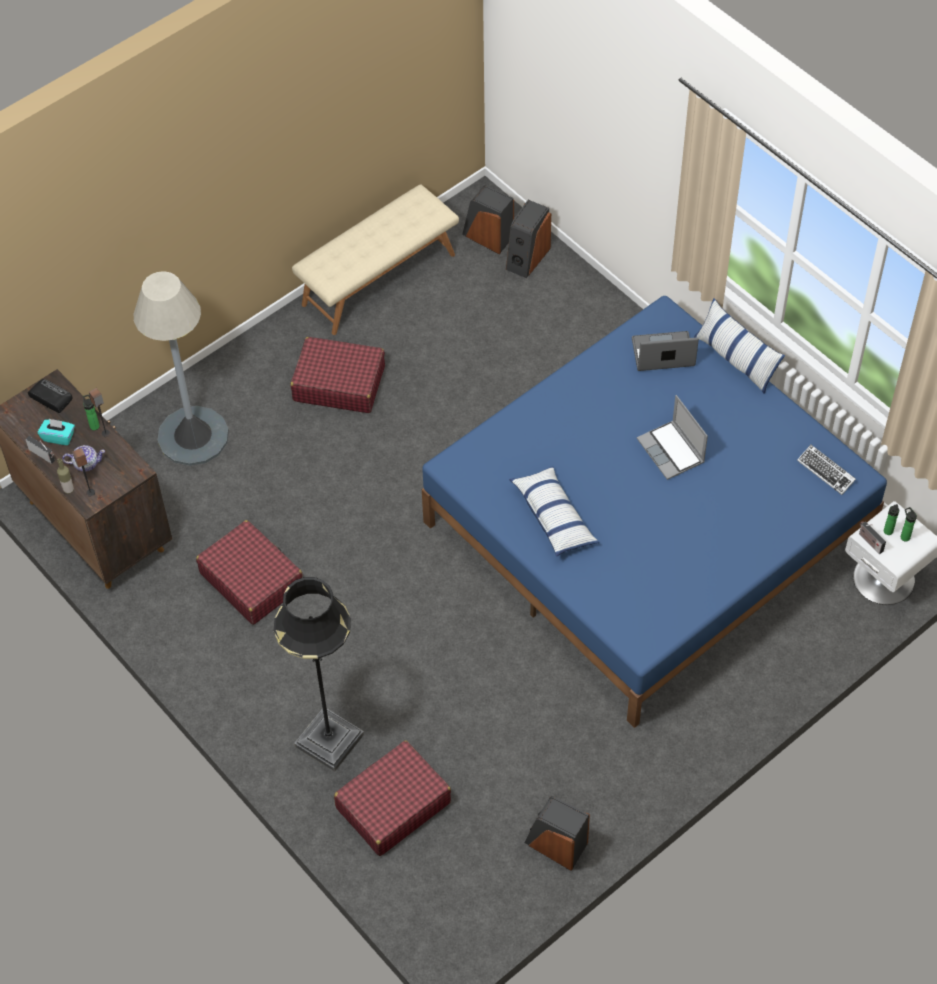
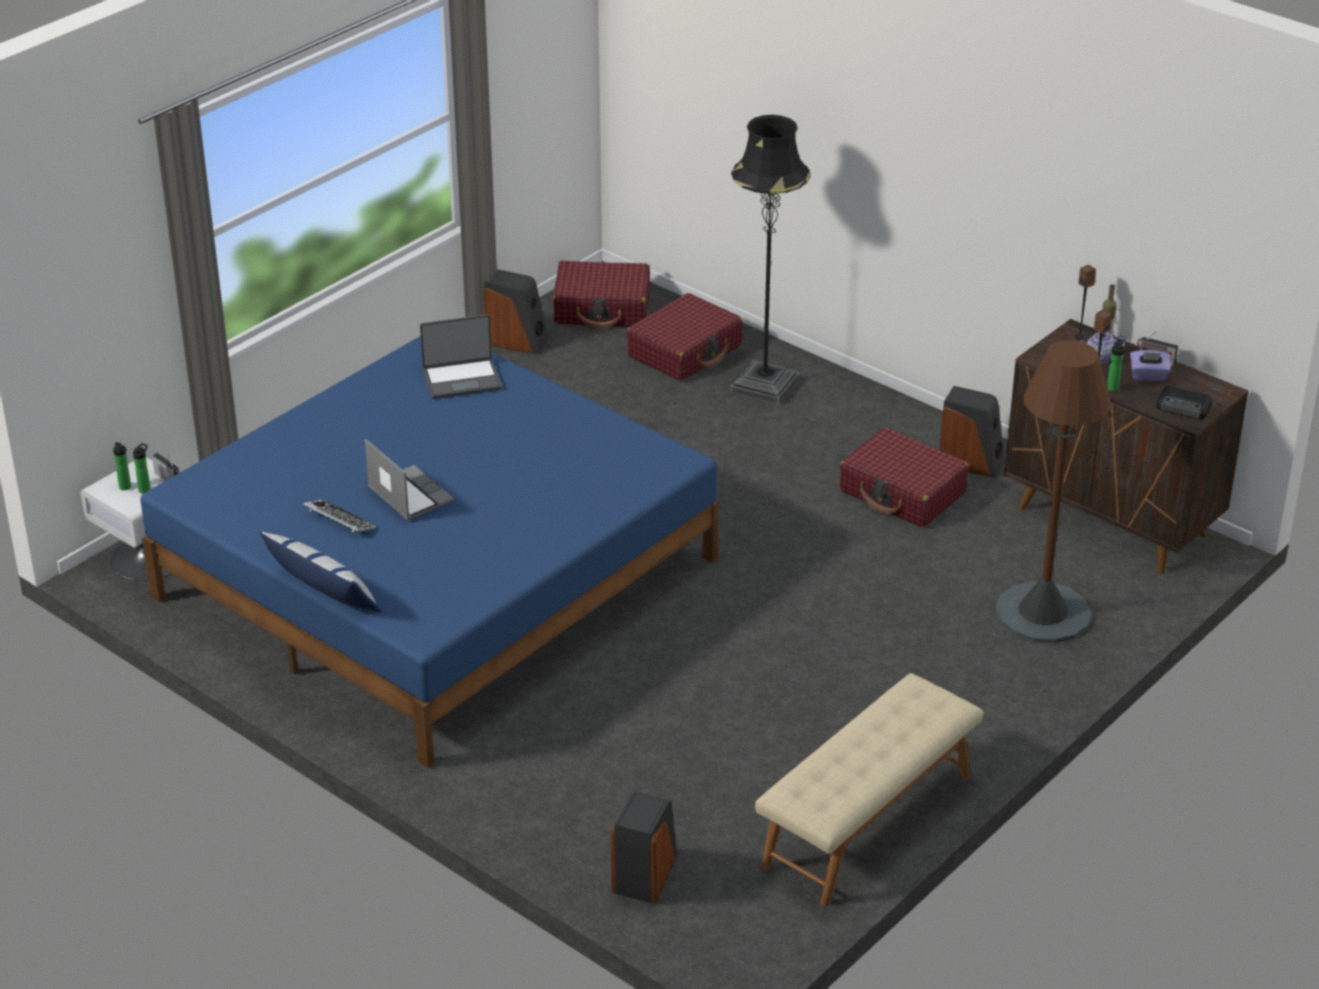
camera: 170 degrees right, 20 degrees down
turquoise tissue box [38,418,75,445] -> purple tissue box [1130,350,1171,381]
grey floor lamp [134,271,229,466] -> brown floor lamp [996,340,1112,643]
red suitcase [290,337,385,413] -> red suitcase moved to [553,261,650,329]
speaker [462,186,514,254] -> speaker moved to [939,386,1005,478]
pillow [509,466,599,557] -> none
laptop [632,331,699,371] -> laptop moved to [420,314,502,399]
keyboard [797,445,856,495] -> keyboard moved to [304,499,376,533]

